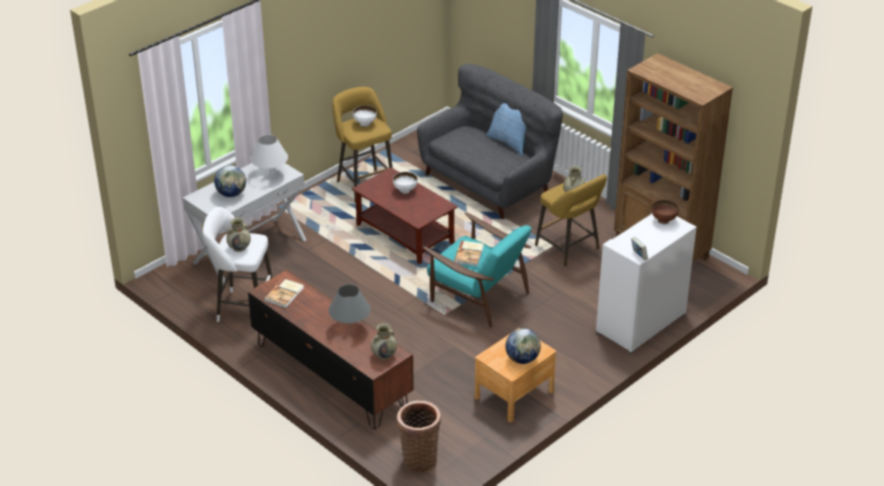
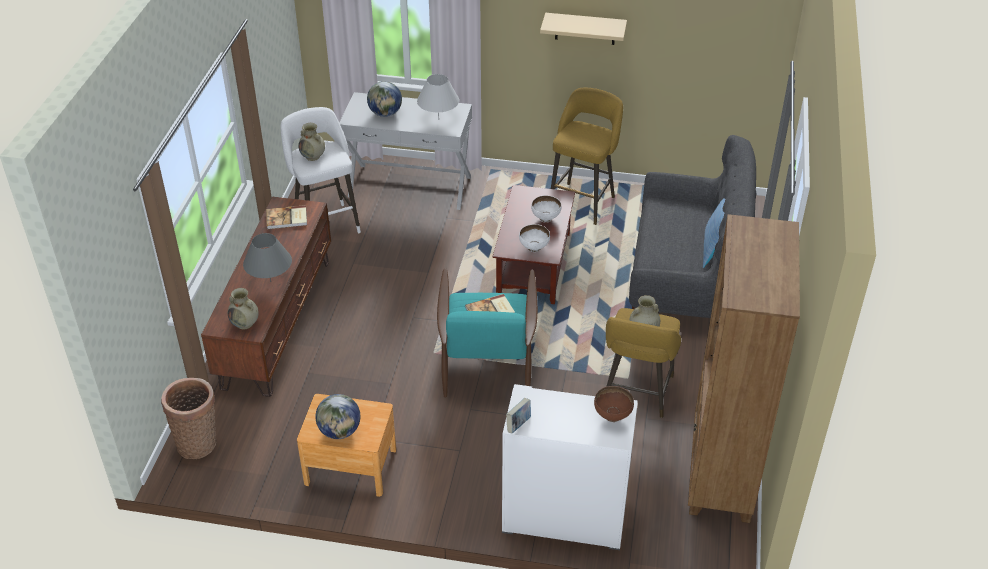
camera: 55 degrees right, 5 degrees up
white bowl [353,105,377,127] -> white bowl moved to [519,224,550,252]
none -> beige shelf [540,13,627,45]

